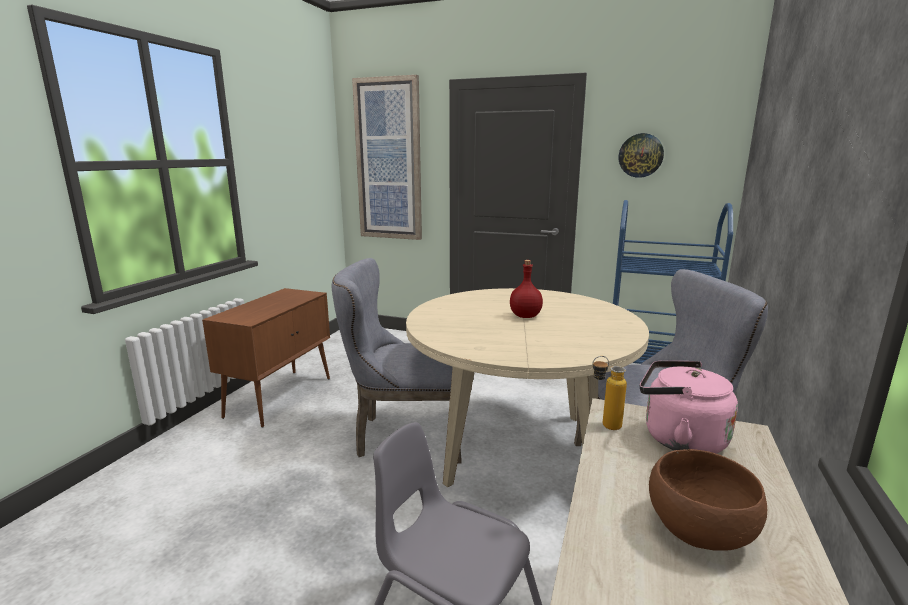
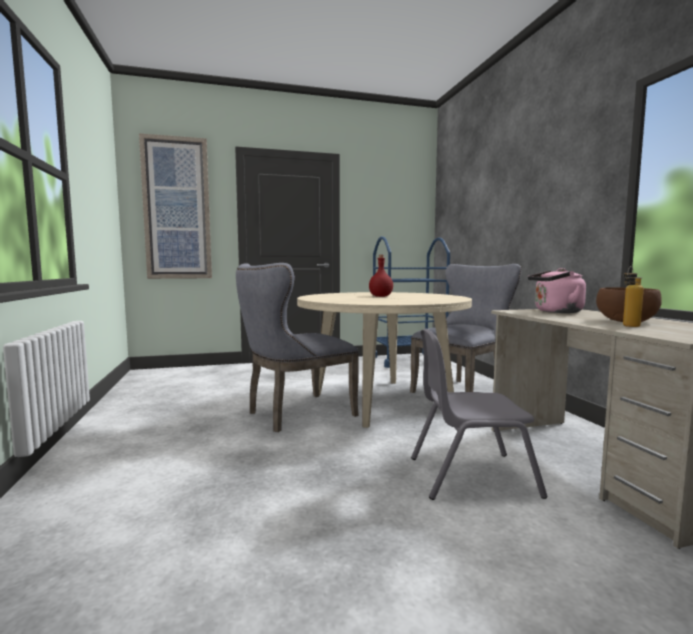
camera: 35 degrees left, 10 degrees down
brown cabinet [202,288,330,427] -> none
bottle [592,356,627,430] -> bottle moved to [623,266,644,327]
wall clock [619,133,664,178] -> none

